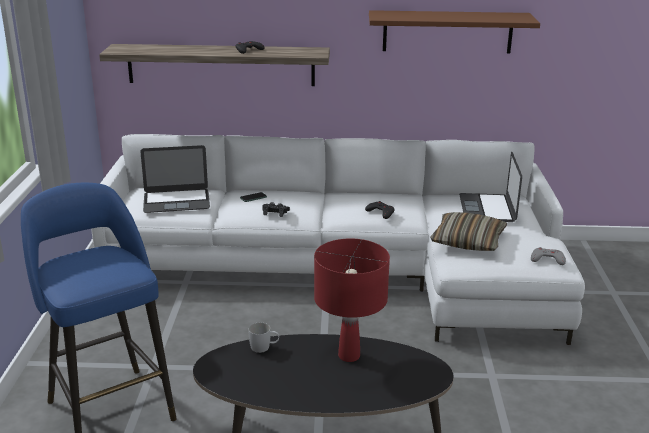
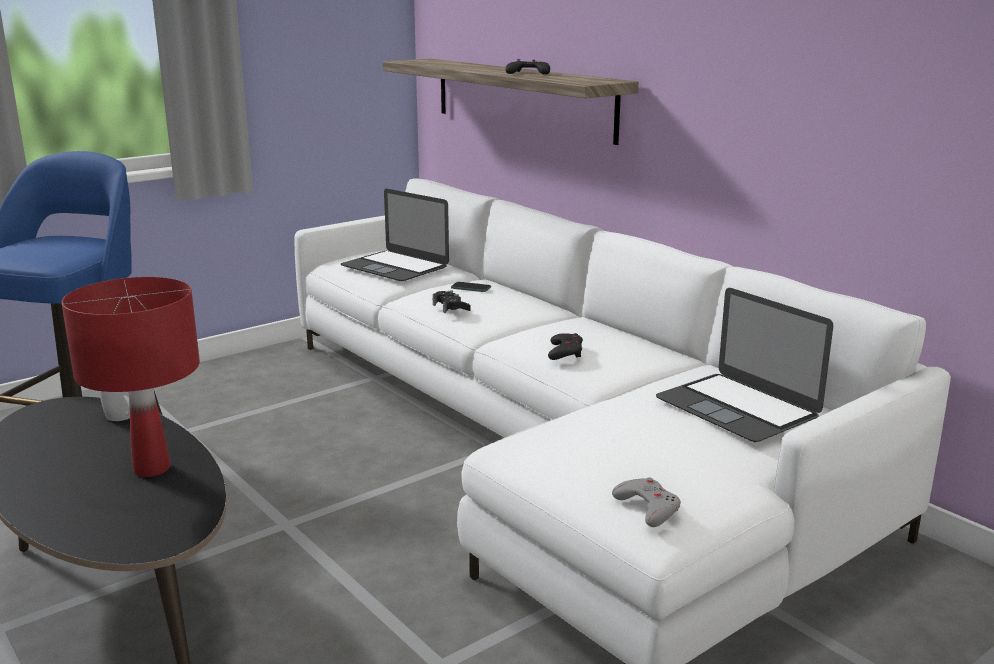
camera: 50 degrees right, 5 degrees down
brown shelf [369,10,540,53] -> none
pillow [430,212,507,251] -> none
laptop [459,152,522,222] -> laptop turned 90 degrees counterclockwise [656,288,833,442]

